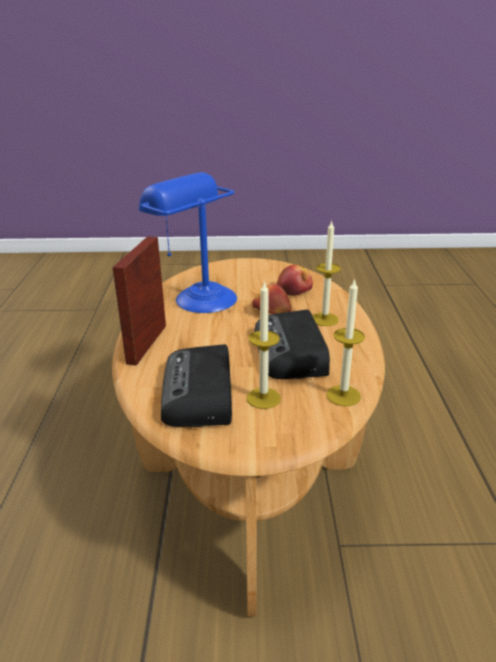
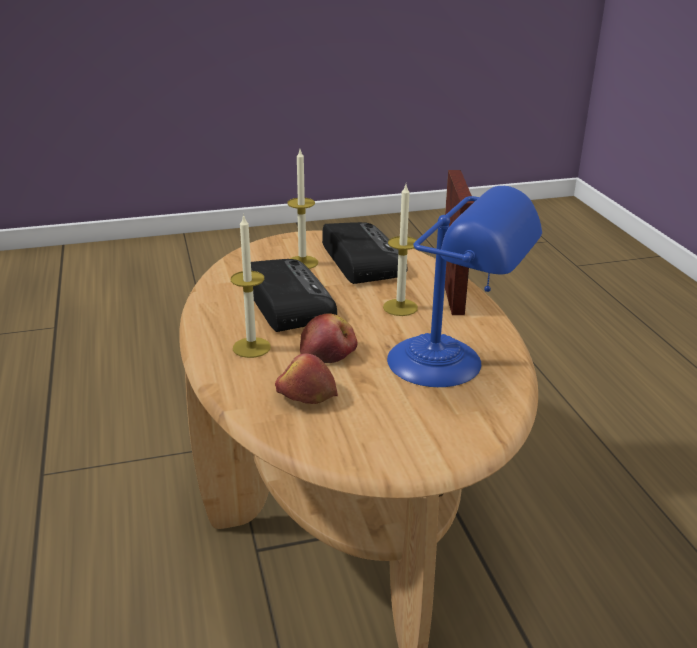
camera: 165 degrees right, 0 degrees up
candle [326,278,365,406] -> candle moved to [383,185,418,316]

